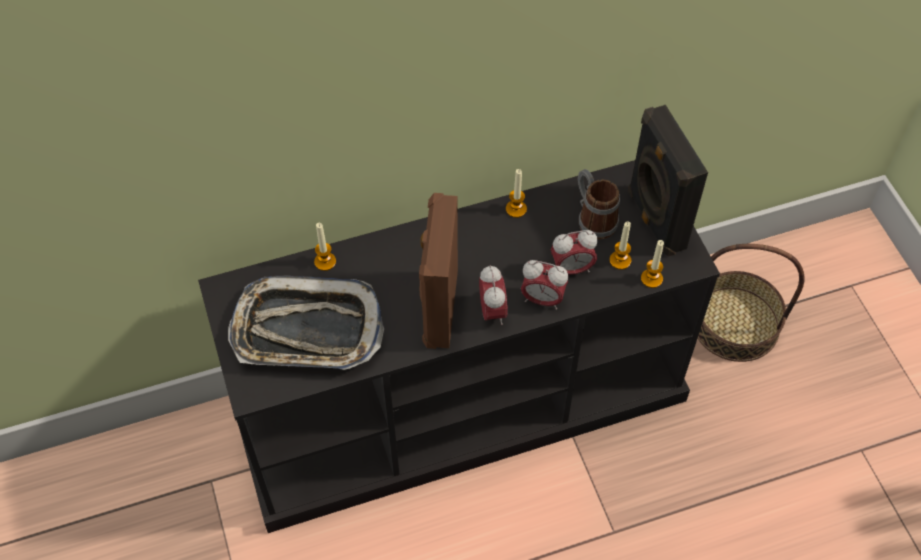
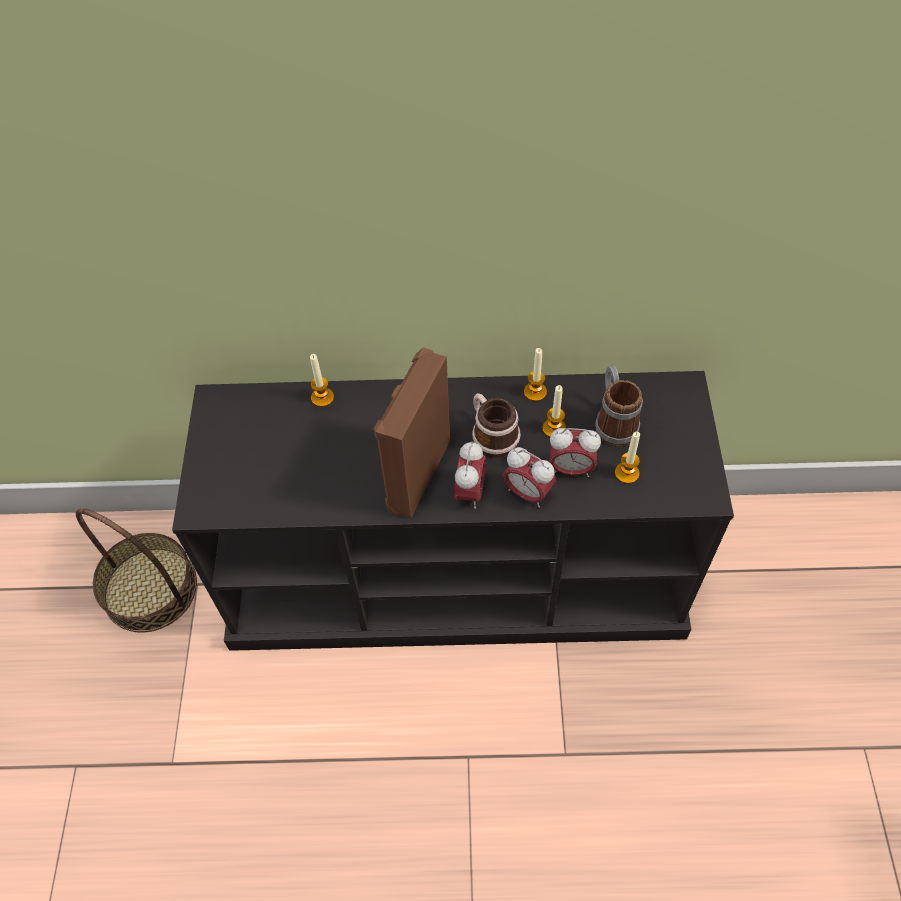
camera: 20 degrees right, 0 degrees up
tray [228,276,384,370] -> none
black speaker [628,105,708,257] -> none
candle [641,240,664,288] -> candle moved to [543,385,566,437]
basket [697,244,805,362] -> basket moved to [76,508,197,633]
none -> mug [472,393,521,458]

